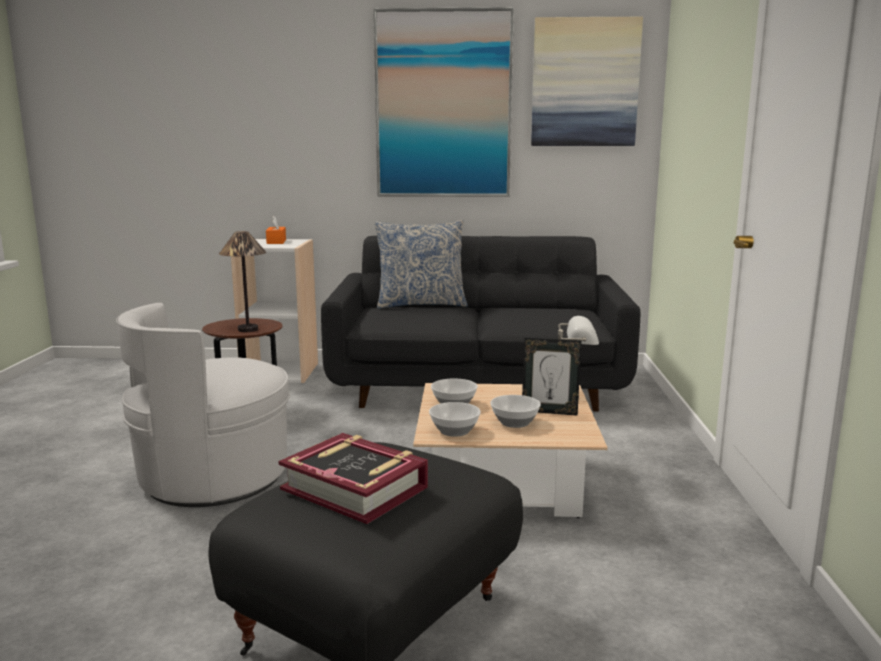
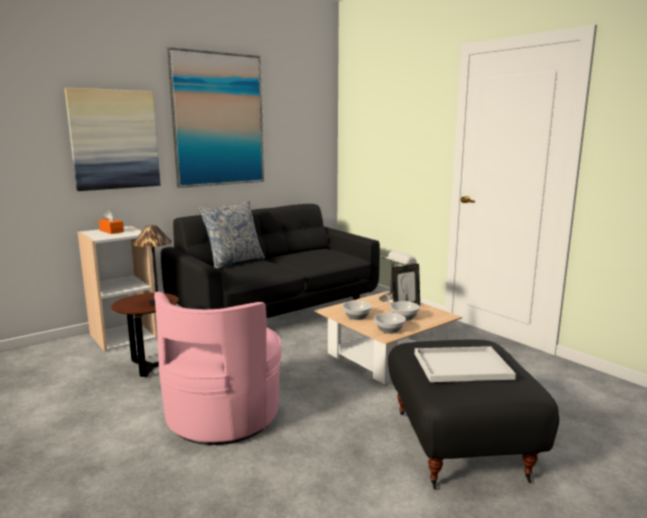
camera: 40 degrees left, 0 degrees up
white armchair [116,303,290,507] -> pink armchair [154,292,282,445]
book [279,433,428,524] -> white tray [415,346,516,382]
picture [531,17,643,146] -> picture moved to [64,88,160,191]

